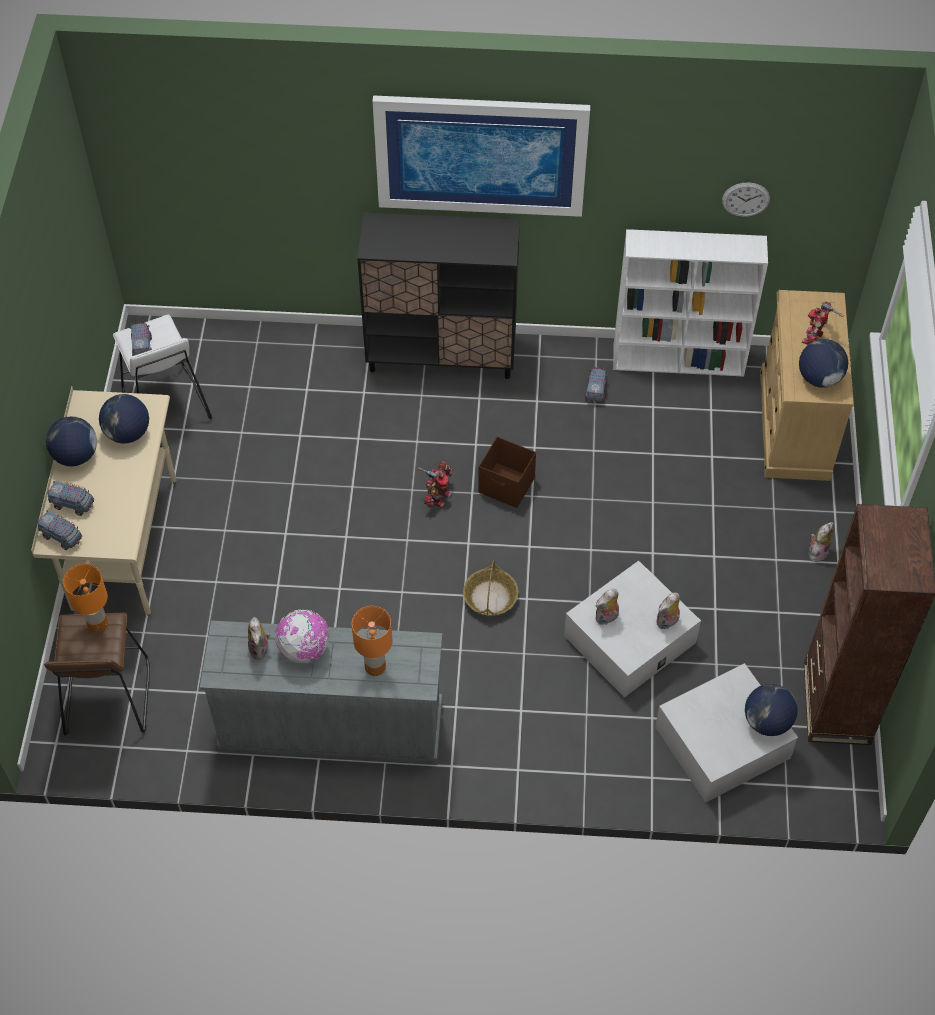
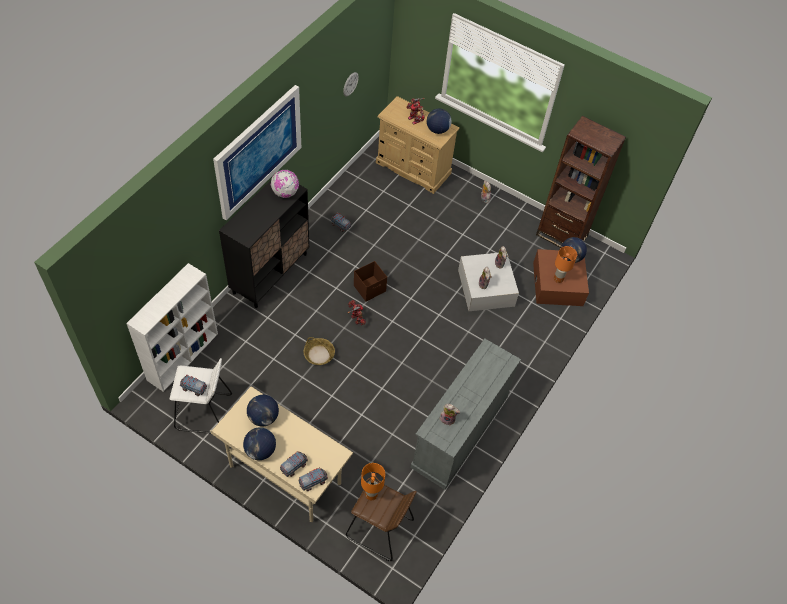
camera: 65 degrees left, 0 degrees up
globe [275,609,330,663] -> globe moved to [271,170,299,198]
orange table lamp [352,606,392,676] -> orange table lamp moved to [554,246,577,283]
basket [463,560,519,616] -> basket moved to [303,337,335,365]
white bookcase [613,229,768,377] -> white bookcase moved to [126,263,218,392]
white storage box [655,663,798,802] -> brown storage box [533,249,589,306]

